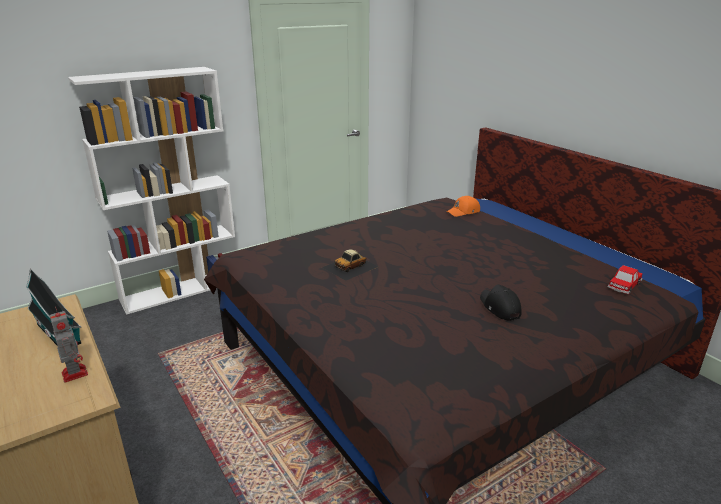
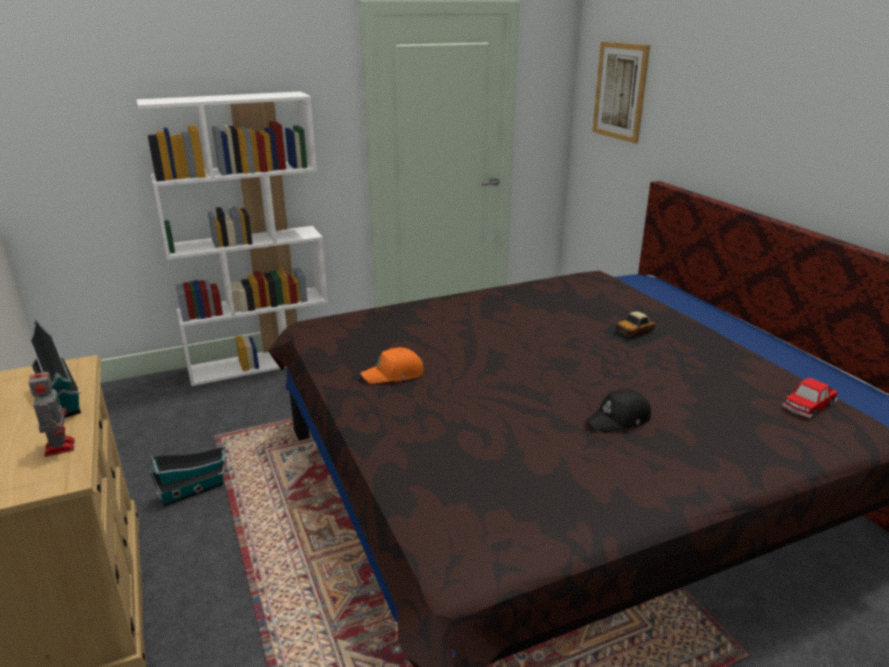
camera: 10 degrees right, 0 degrees up
toy car [322,249,379,281] -> toy car moved to [600,312,670,348]
orange cap [447,196,480,217] -> orange cap moved to [361,347,424,384]
black cap [480,285,522,321] -> black cap turned 105 degrees counterclockwise [586,389,651,433]
none -> toy house [150,446,227,507]
none -> picture [592,41,650,144]

